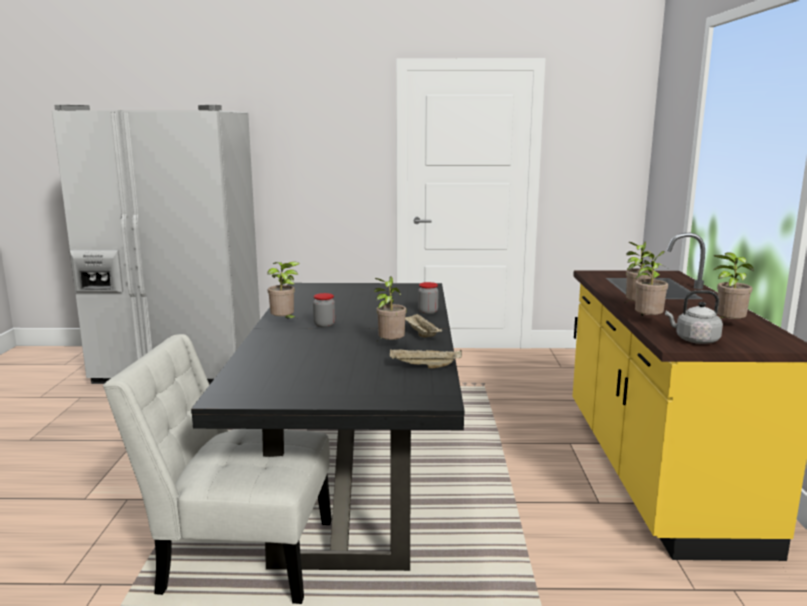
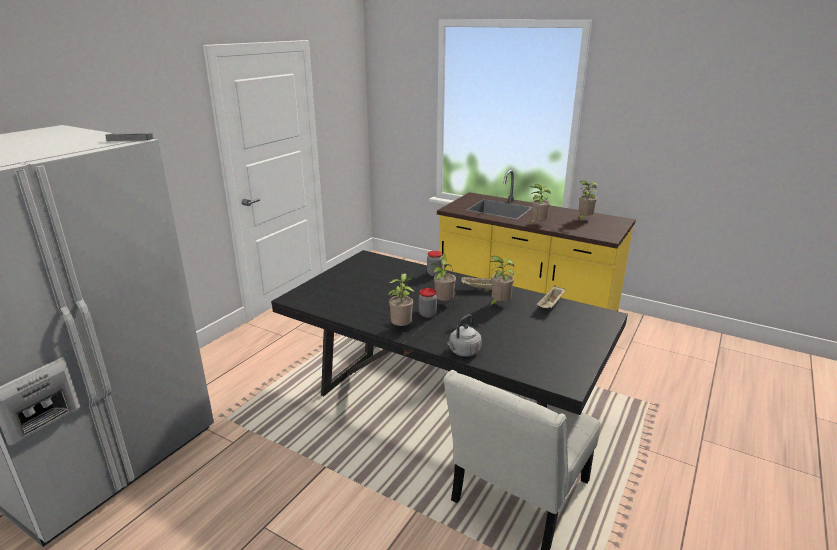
camera: 60 degrees left, 10 degrees up
potted plant [635,250,668,317] -> potted plant moved to [432,253,456,301]
grey kettle [665,290,723,344] -> grey kettle moved to [447,314,482,357]

